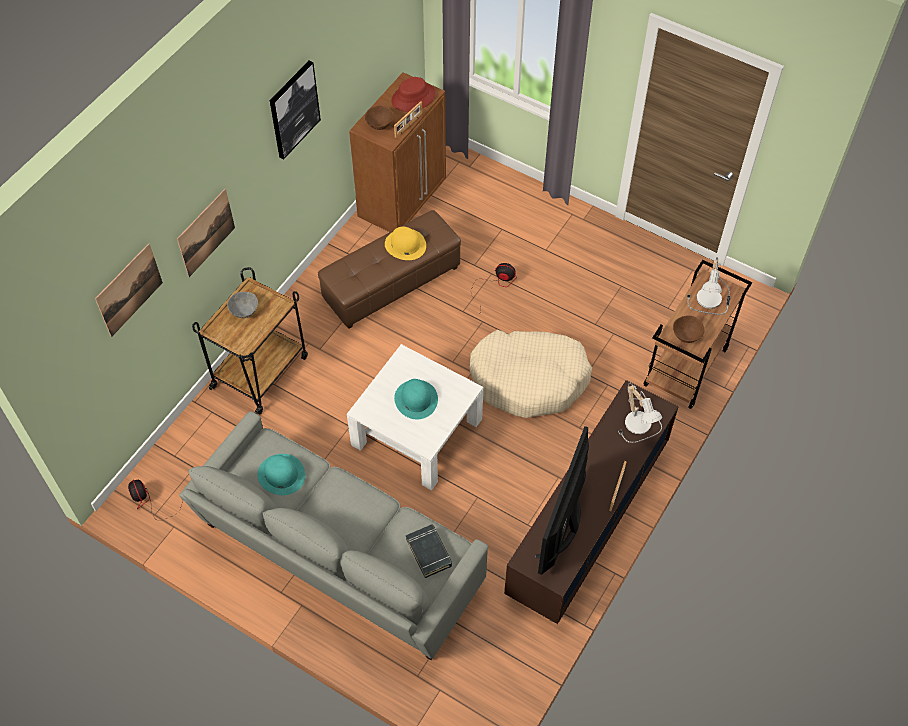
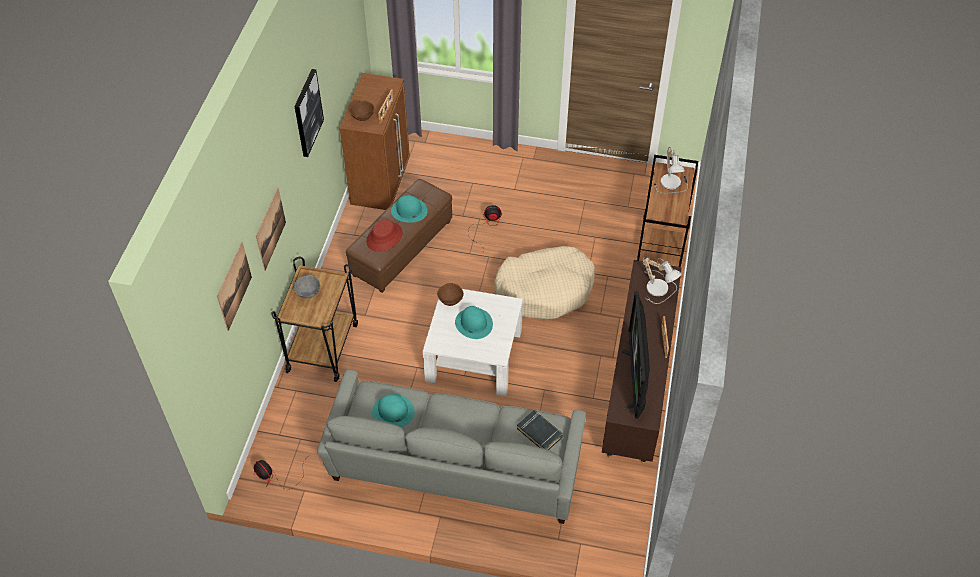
camera: 20 degrees left, 5 degrees down
yellow hat [385,227,426,260] -> turquoise hat [391,195,427,223]
red hat [391,77,436,112] -> red hat moved to [366,220,403,252]
brown bowl [673,315,705,343] -> brown bowl moved to [437,283,464,306]

